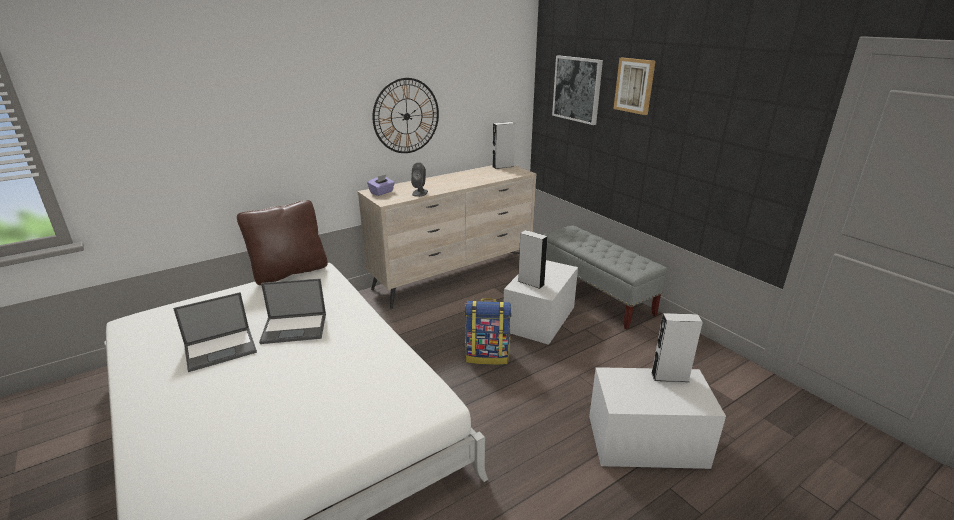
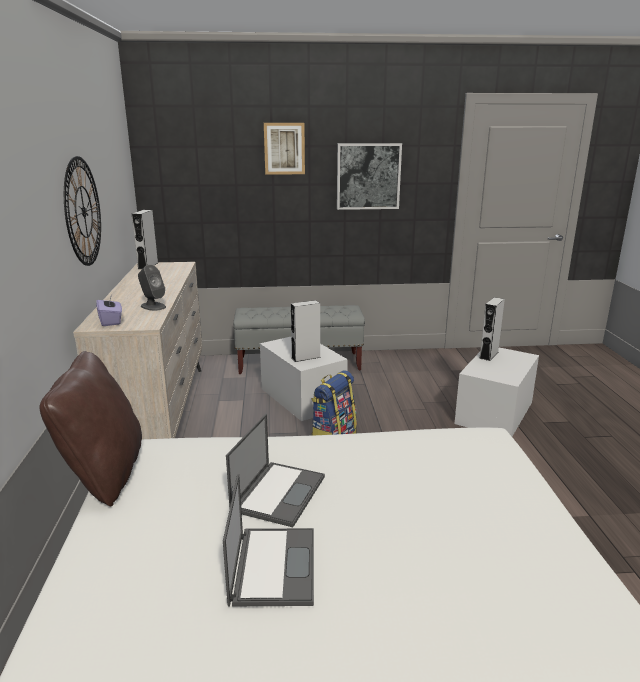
camera: 60 degrees left, 5 degrees down
picture [552,55,603,125] -> picture moved to [337,143,402,210]

